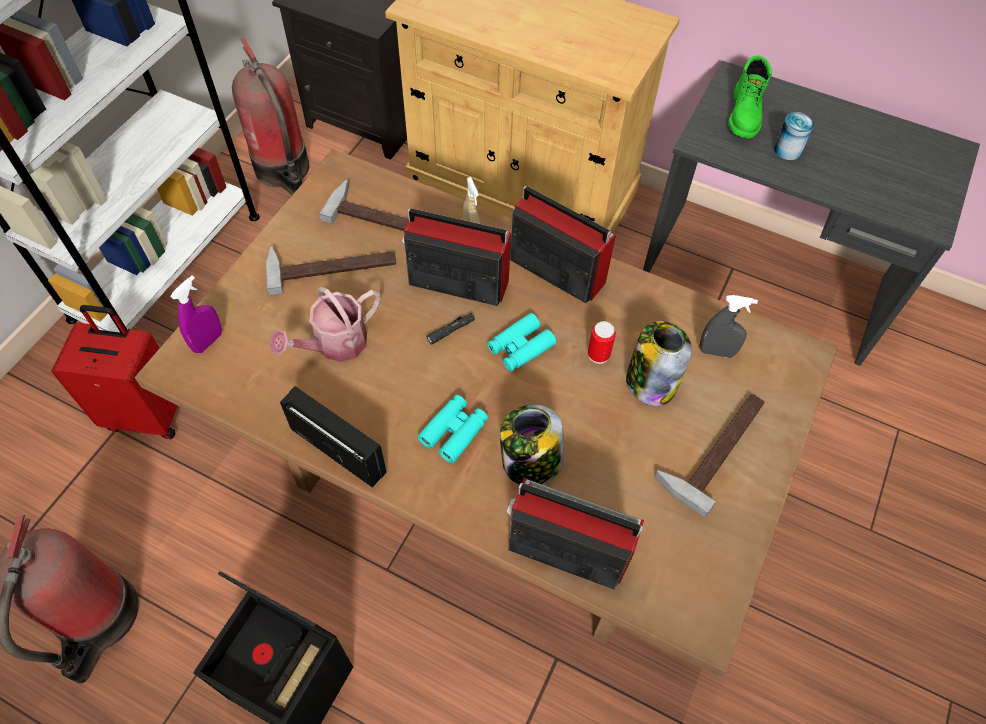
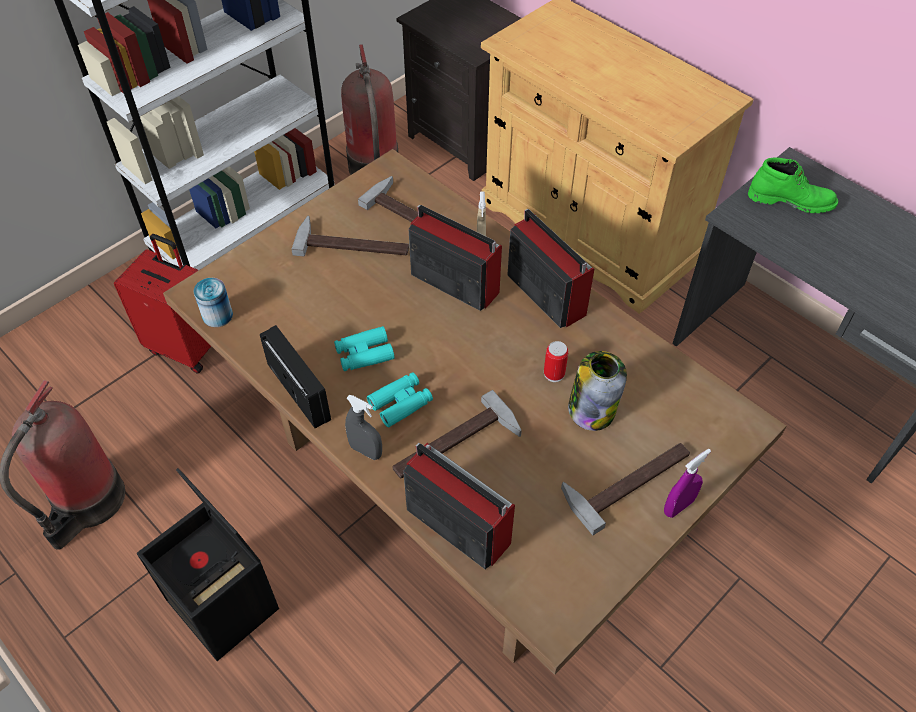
camera: 20 degrees right, 5 degrees down
purple spray bottle [170,275,222,353] -> purple spray bottle moved to [664,449,711,518]
watering can [270,287,381,362] -> none
black flashlight [426,313,475,345] -> none
turquoise binoculars [487,313,556,372] -> turquoise binoculars moved to [334,326,395,371]
jar [500,405,564,484] -> hammer [393,390,522,479]
grey spray bottle [699,295,758,358] -> grey spray bottle moved to [345,395,382,460]
green boot [728,55,772,138] -> green boot turned 105 degrees counterclockwise [748,158,838,213]
can [774,112,814,160] -> can moved to [193,278,233,327]

